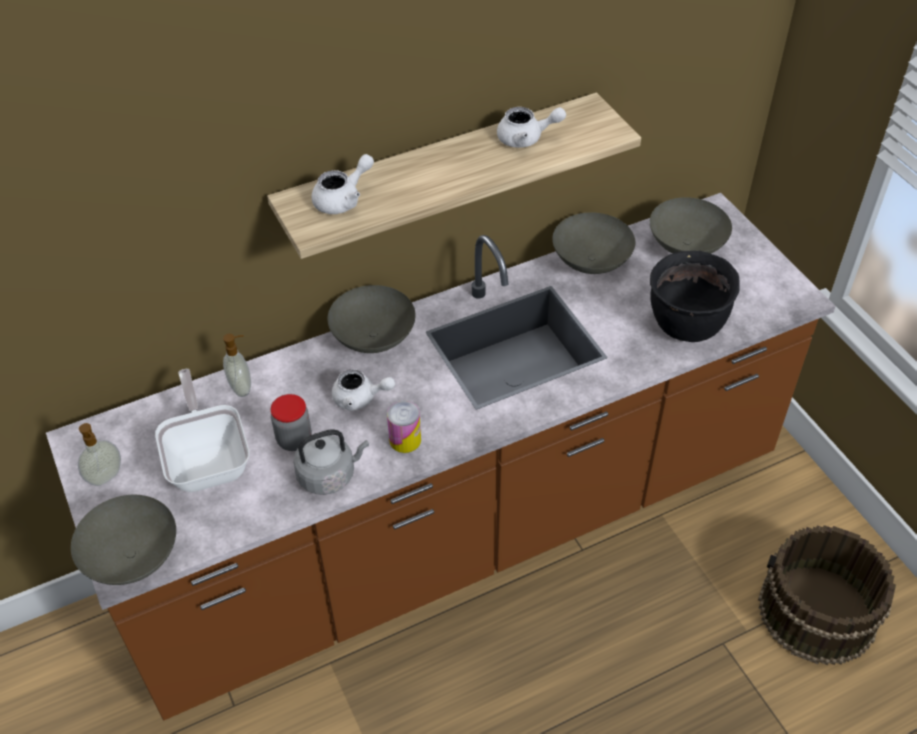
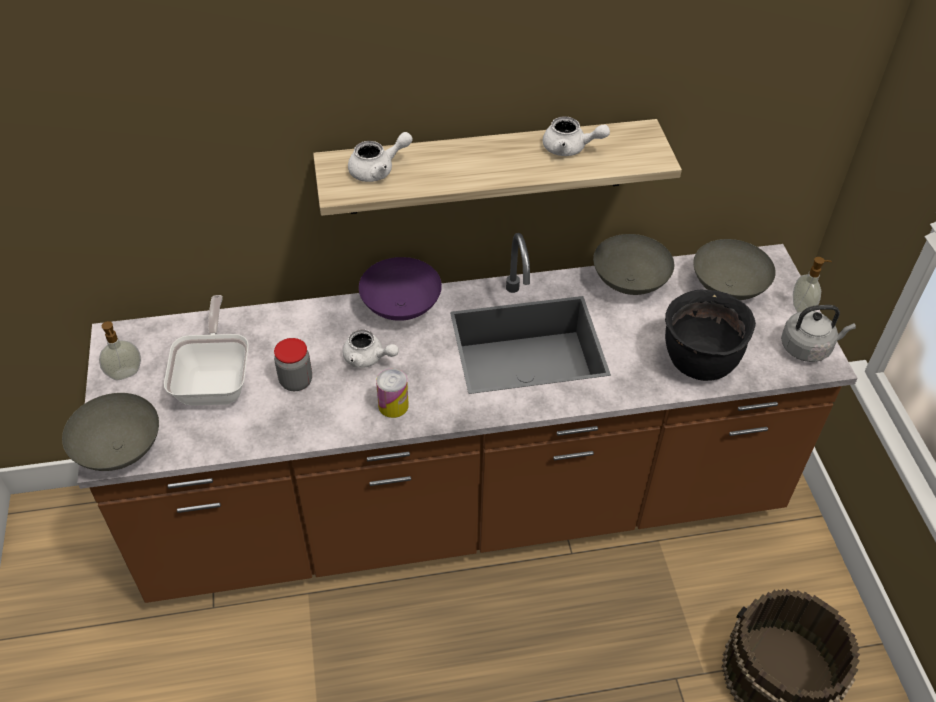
camera: 15 degrees right, 0 degrees up
soap dispenser [223,334,251,397] -> soap dispenser moved to [793,257,832,312]
grey kettle [293,429,369,495] -> grey kettle moved to [781,305,856,362]
grey bowl [327,285,416,353] -> purple bowl [359,257,442,321]

